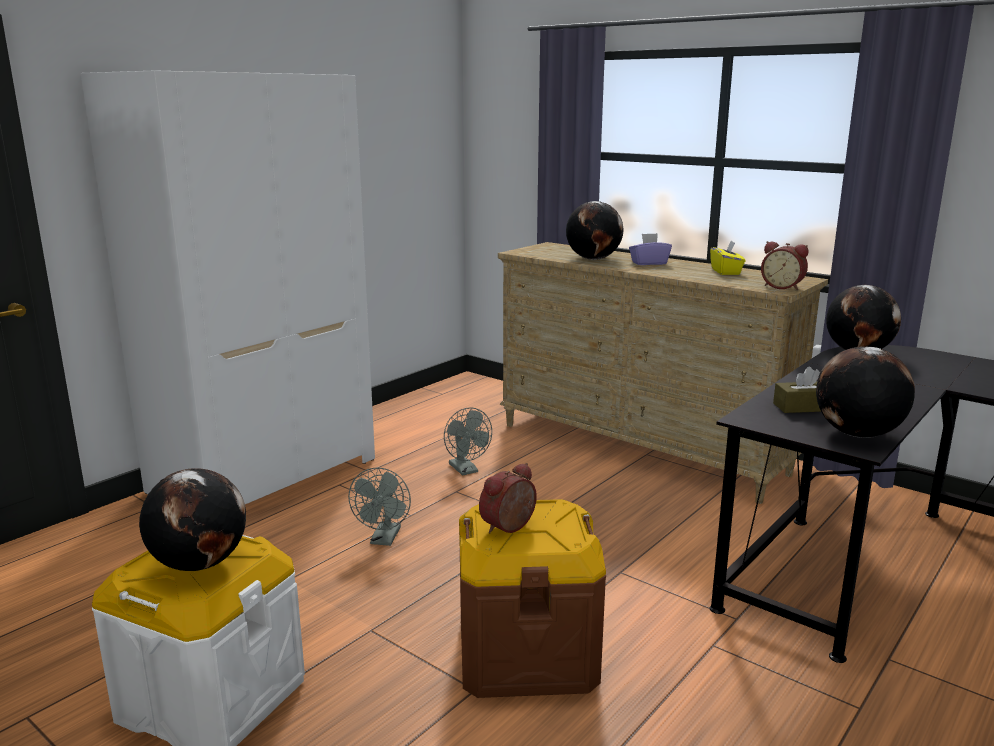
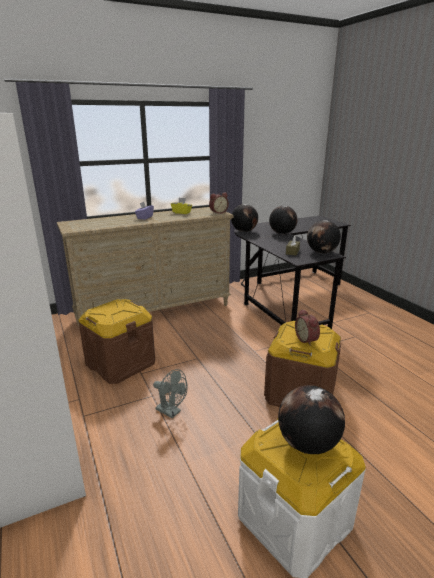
camera: 65 degrees left, 5 degrees up
grey fan [444,407,492,476] -> brown storage box [78,299,155,384]
globe [566,201,623,260] -> globe moved to [269,206,298,234]

